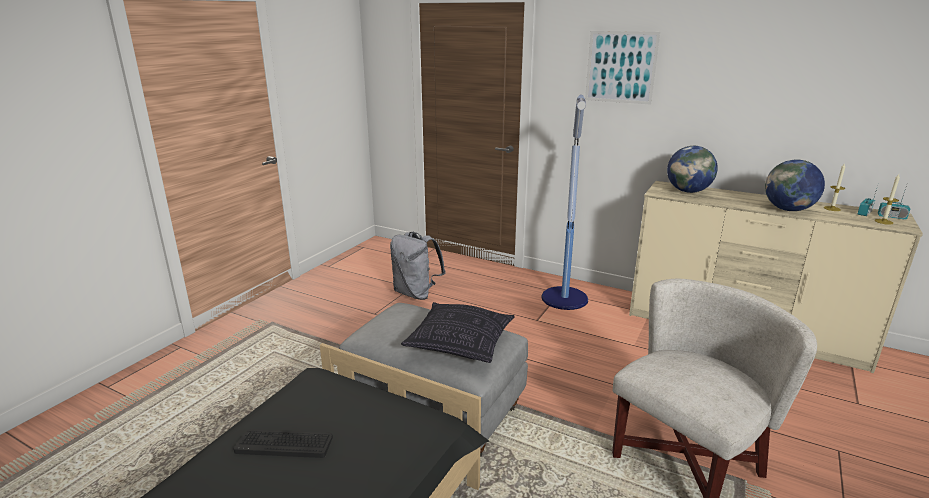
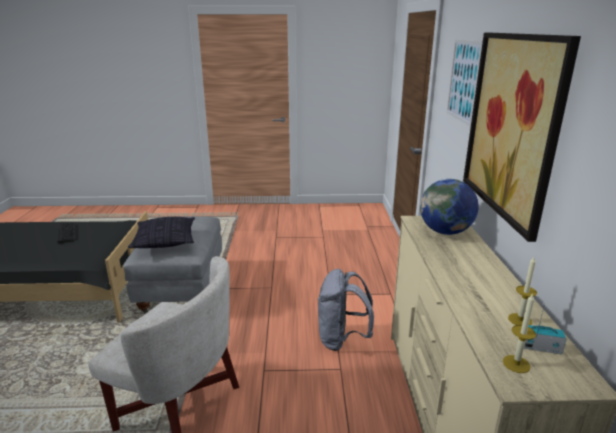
camera: 60 degrees right, 0 degrees up
grey backpack [390,232,446,300] -> grey backpack moved to [318,269,374,351]
floor lamp [542,95,588,310] -> none
globe [765,160,825,211] -> none
radio [878,185,910,220] -> none
none -> picture [463,33,581,242]

